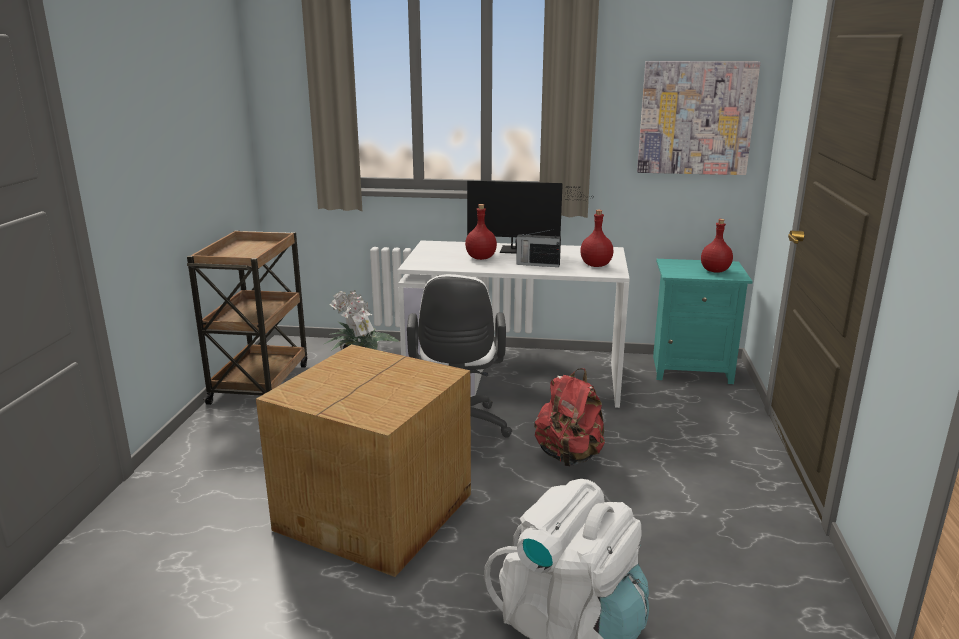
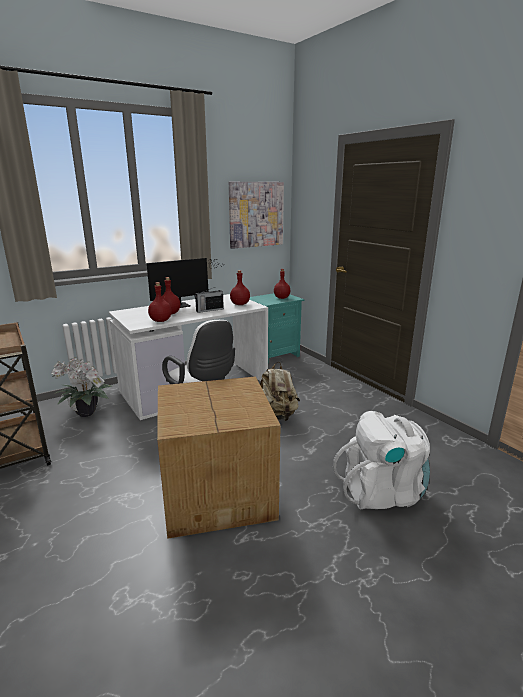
camera: 40 degrees left, 0 degrees up
red backpack [534,368,605,466] -> beige backpack [260,362,300,421]
none -> red bottle [148,282,172,322]

